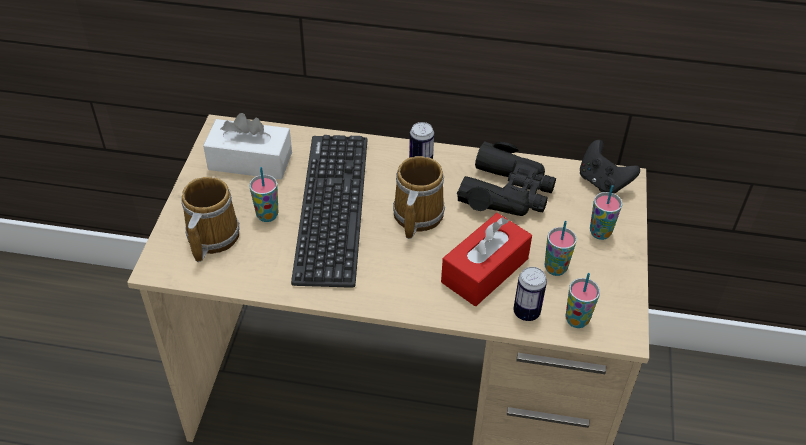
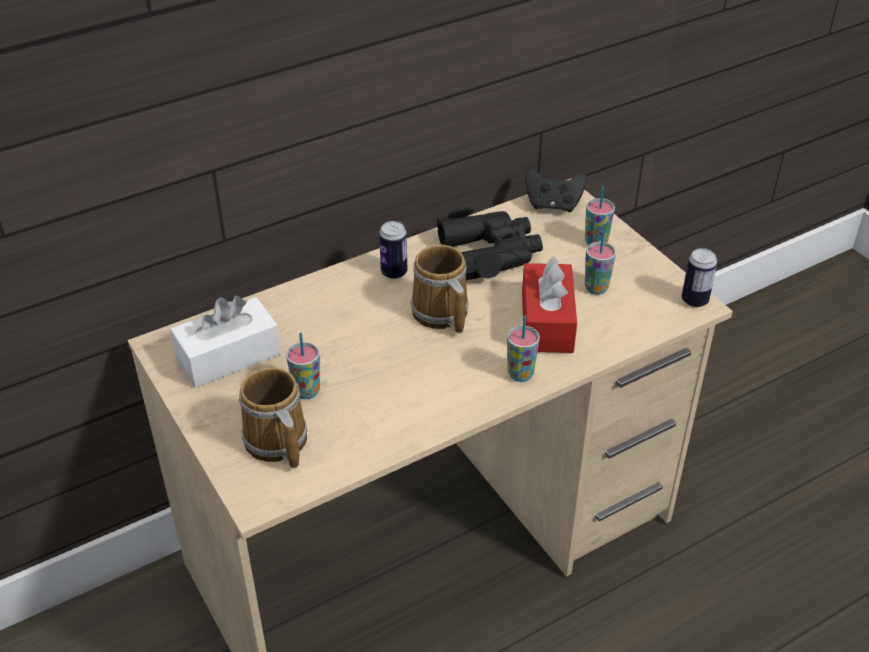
camera: 40 degrees left, 5 degrees down
keyboard [291,135,367,288] -> none
can [513,267,547,321] -> can moved to [682,248,717,308]
cup [565,273,600,328] -> cup moved to [507,316,540,382]

